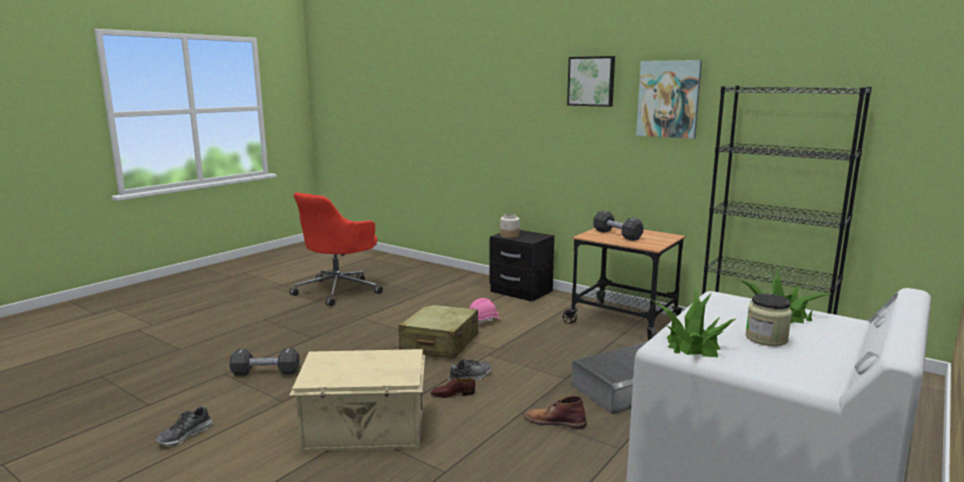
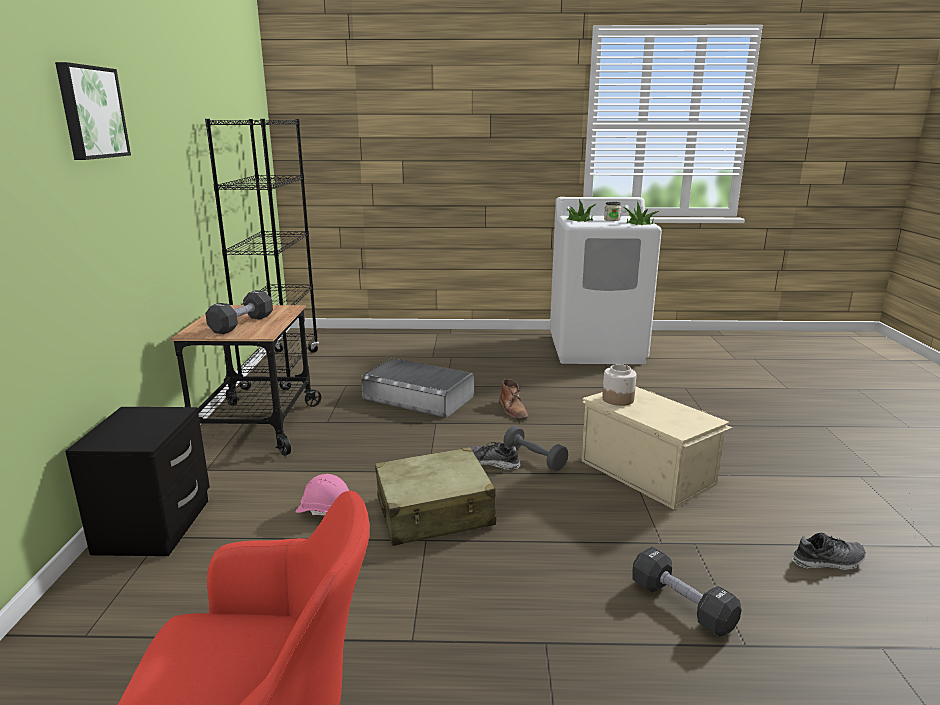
camera: 125 degrees left, 5 degrees up
brown shoe [431,377,476,398] -> grey dumbbell [503,426,568,471]
jar [500,214,520,238] -> jar moved to [602,364,637,406]
picture [636,60,702,139] -> none

